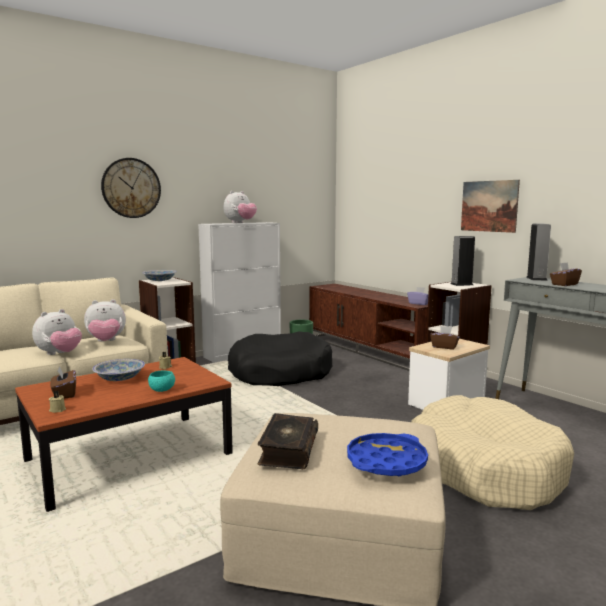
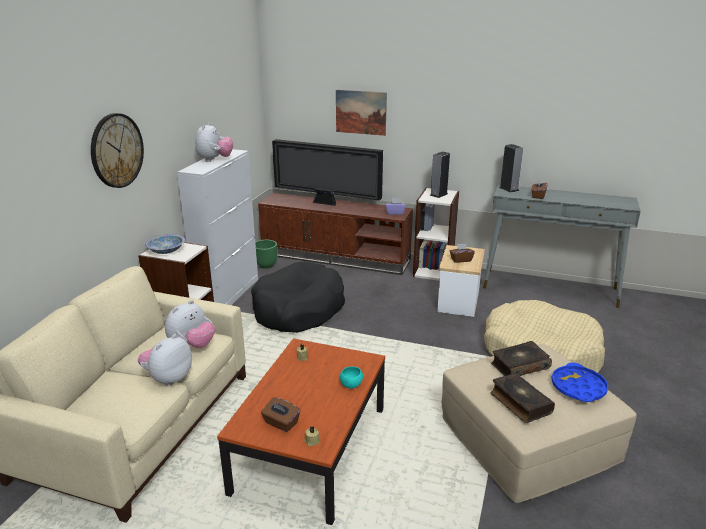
camera: 35 degrees left, 15 degrees up
plush toy [32,309,82,355] -> plush toy turned 150 degrees counterclockwise [138,334,192,386]
bowl [92,359,145,381] -> none
picture [461,180,520,233] -> picture moved to [336,90,387,136]
none -> television [272,139,383,206]
none -> book [491,341,552,376]

